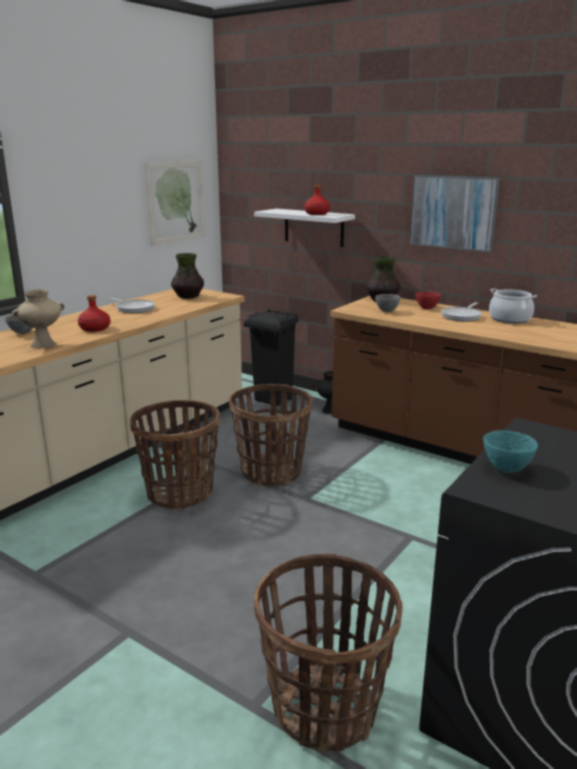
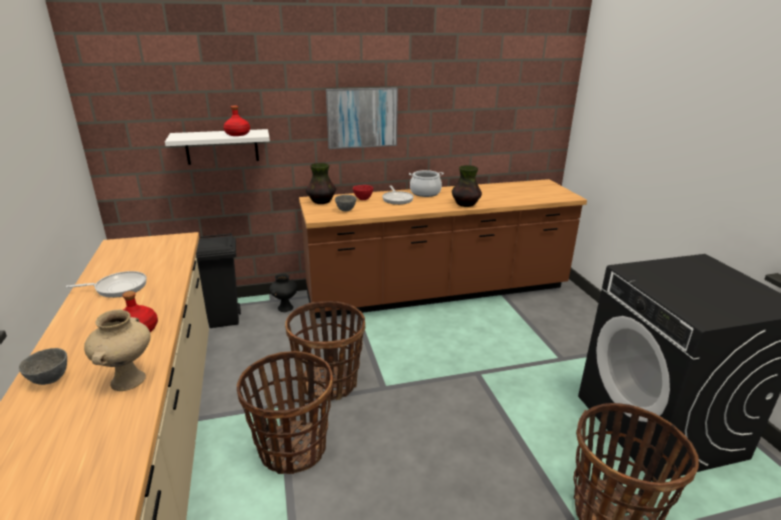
camera: 50 degrees left, 5 degrees up
picture [145,160,205,246] -> none
vase [171,253,204,299] -> vase moved to [452,165,482,207]
turquoise bowl [483,431,538,473] -> none

